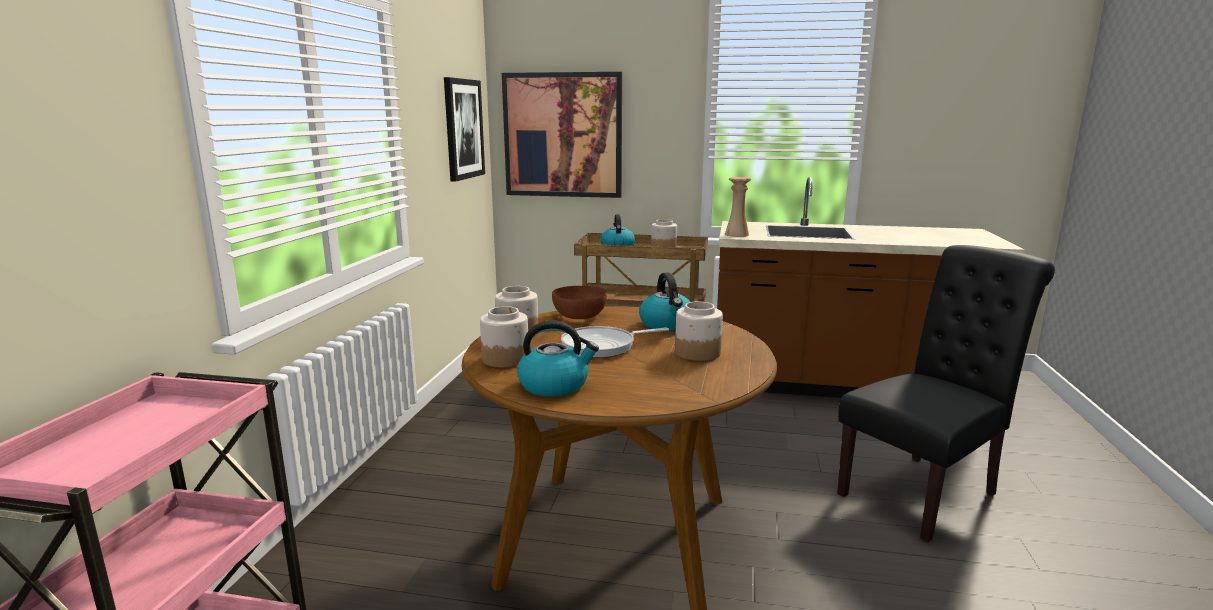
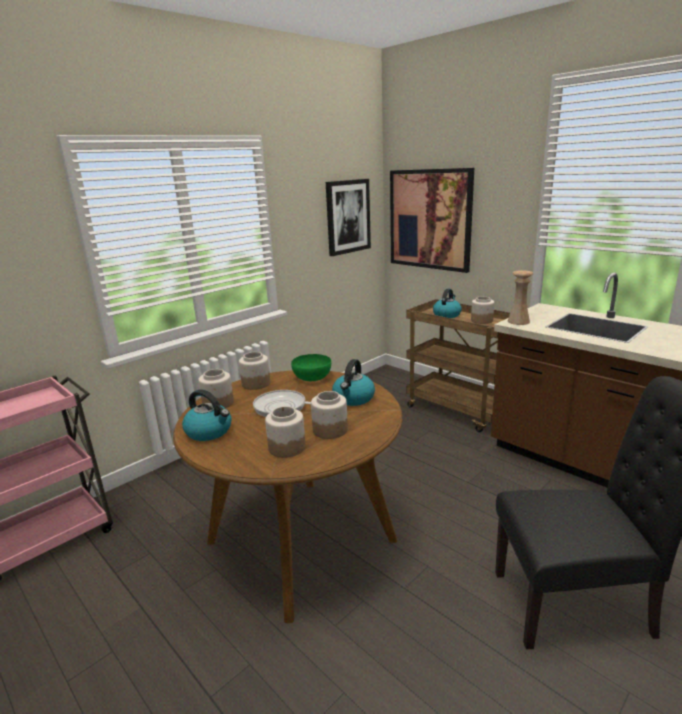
camera: 35 degrees right, 5 degrees up
brown bowl [552,286,607,319] -> green bowl [291,354,331,381]
none -> jar [265,406,306,458]

